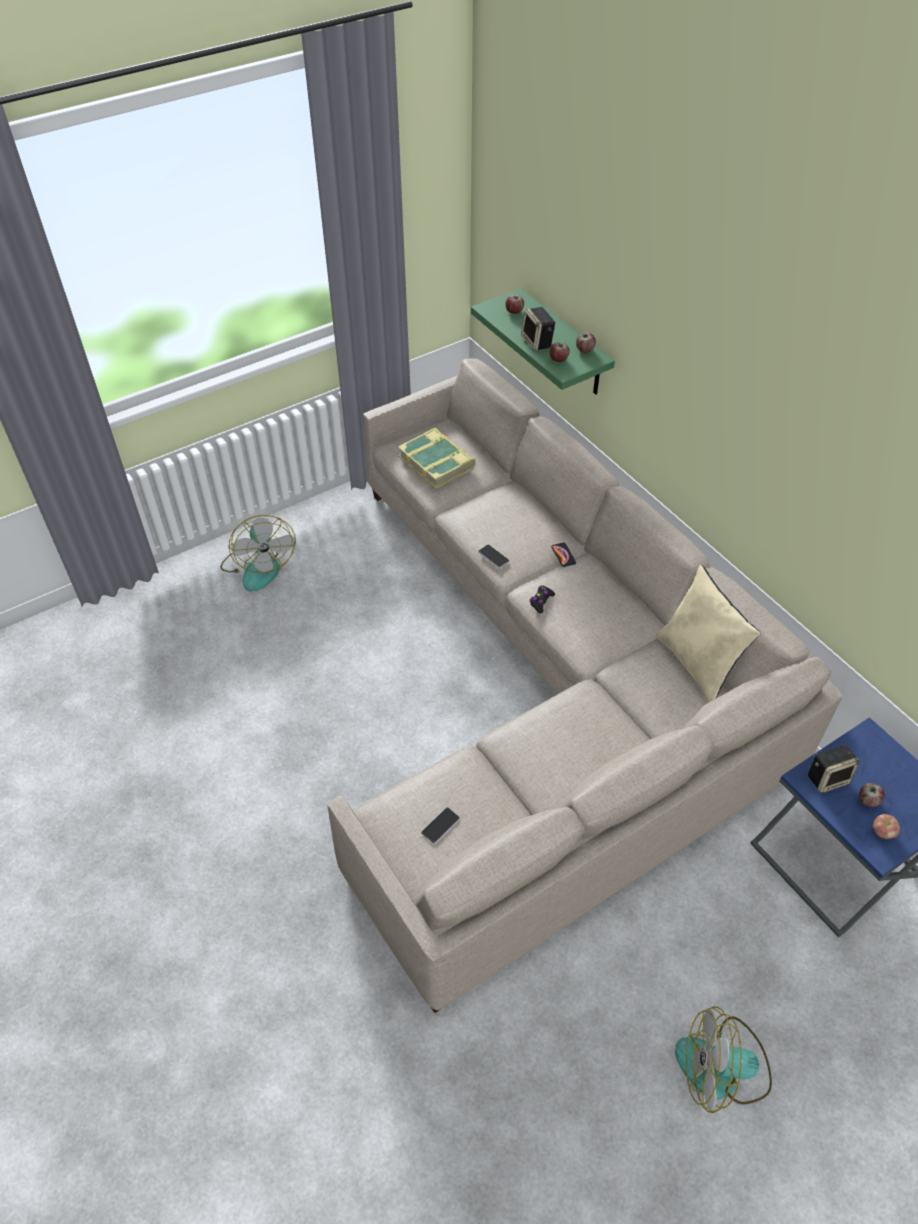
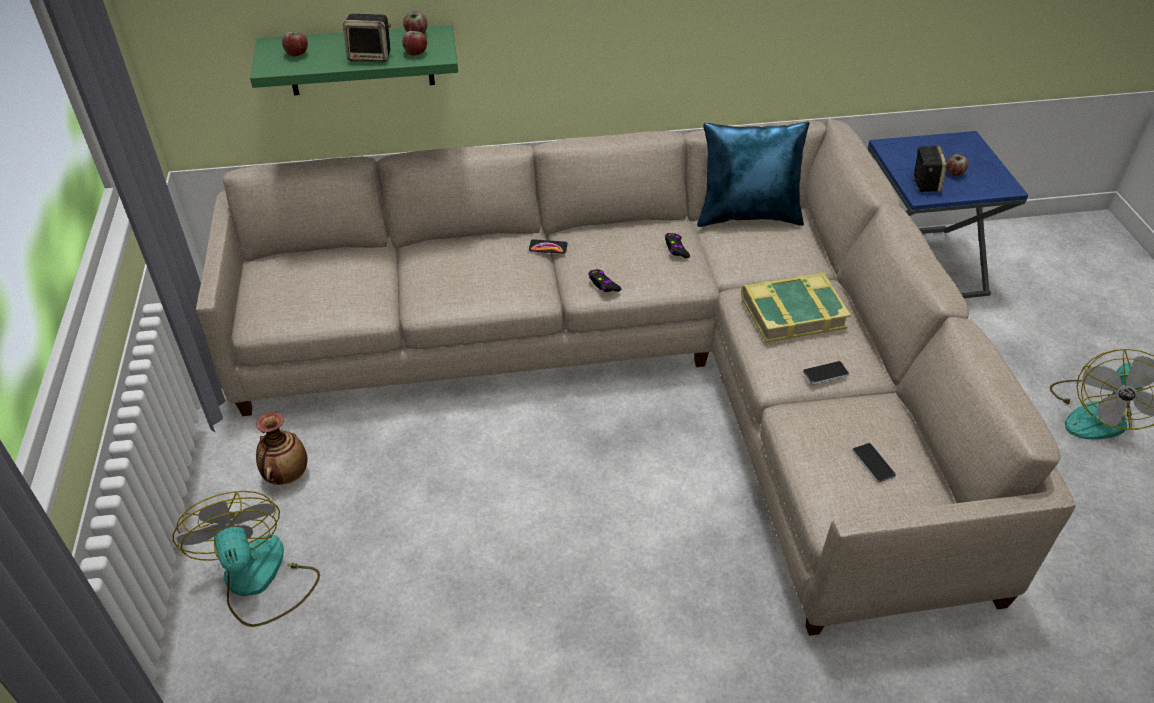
camera: 65 degrees left, 5 degrees down
fan [220,515,296,591] -> fan turned 120 degrees counterclockwise [173,491,320,627]
book [398,428,476,489] -> book moved to [741,272,851,343]
phone [478,544,509,568] -> phone moved to [803,361,849,384]
beige pillow [656,565,761,703] -> blue pillow [697,122,809,227]
apple [873,814,900,839] -> none
none -> vase [256,412,308,485]
none -> black game controller [665,233,690,258]

